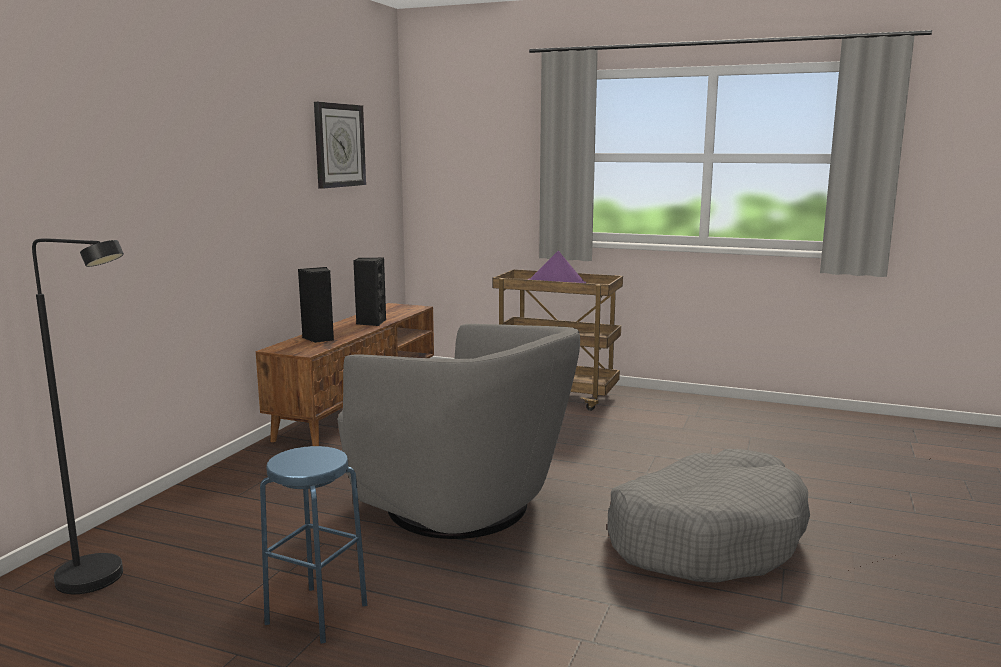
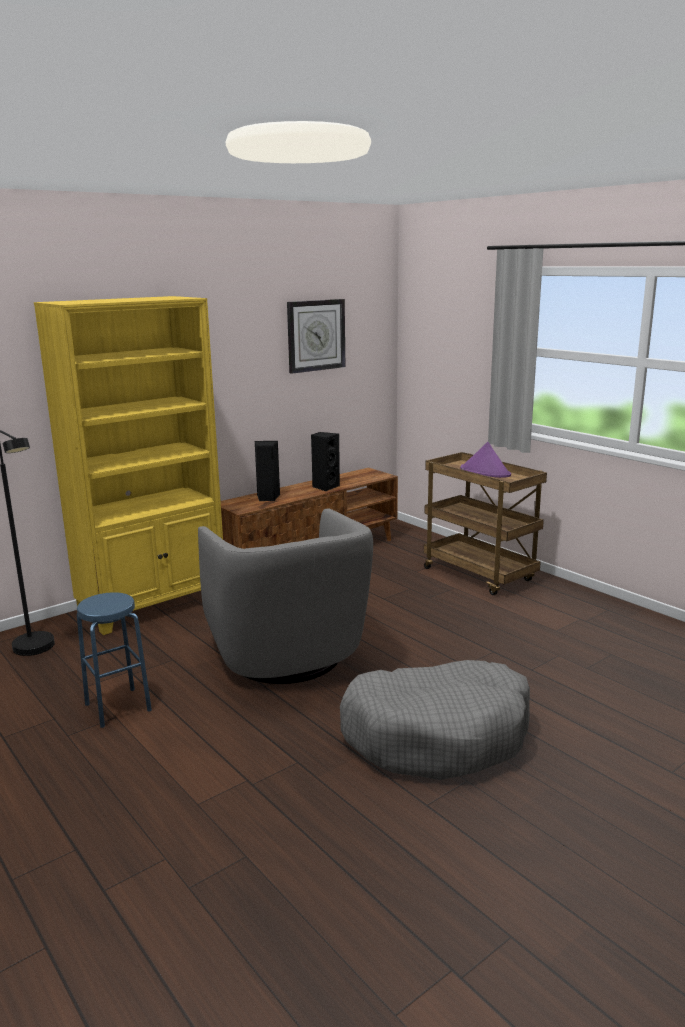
camera: 30 degrees right, 5 degrees up
none -> yellow bookcase [34,296,223,635]

